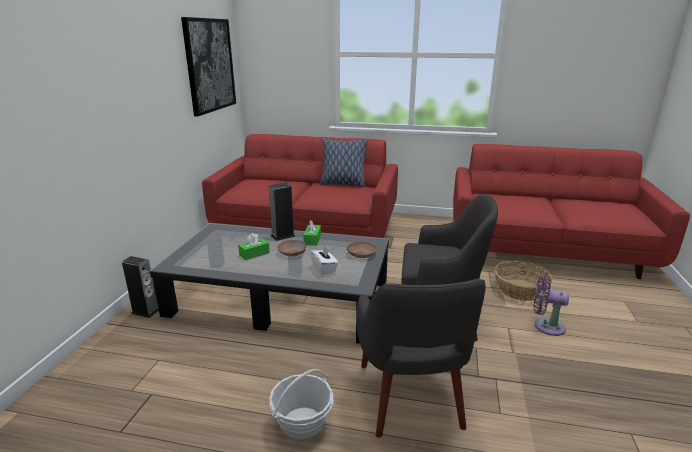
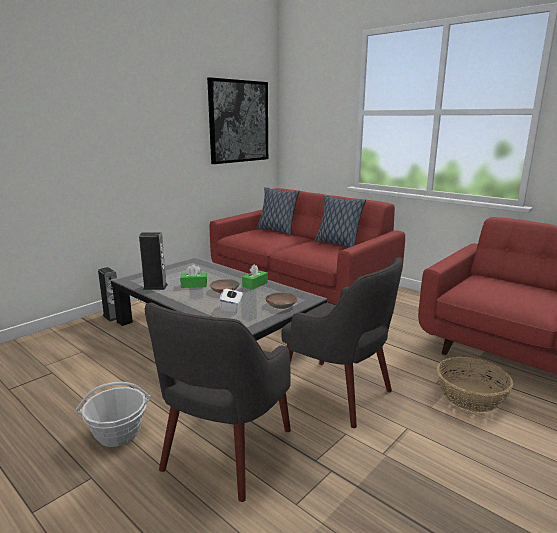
camera: 30 degrees right, 5 degrees down
speaker [269,182,295,241] -> speaker moved to [139,232,168,290]
purple fan [533,276,569,336] -> none
none -> pillow [257,187,300,235]

